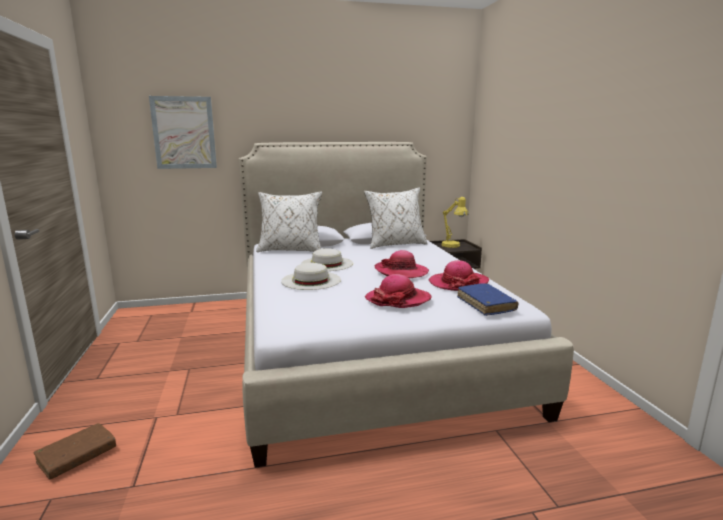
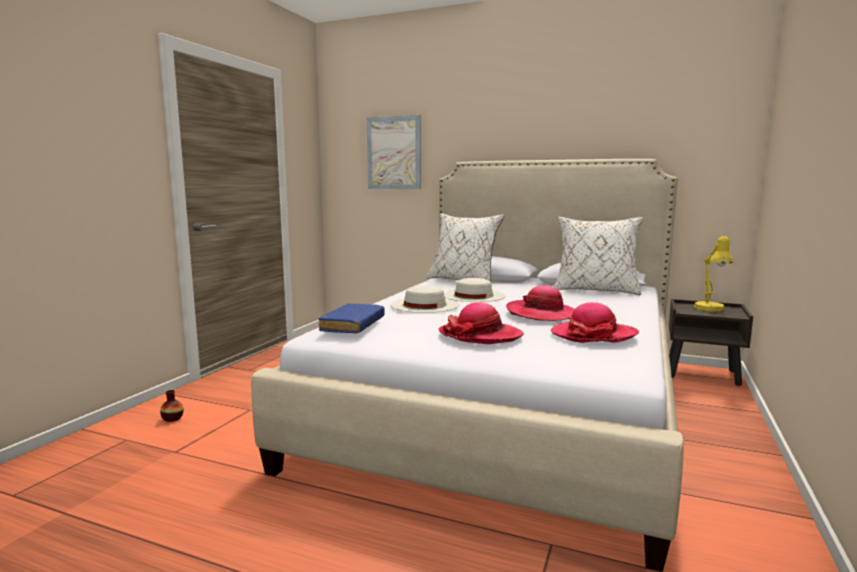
camera: 35 degrees right, 5 degrees down
brown book [33,423,116,479] -> vase [160,390,184,422]
blue book [457,284,518,316] -> blue book moved to [319,303,385,333]

